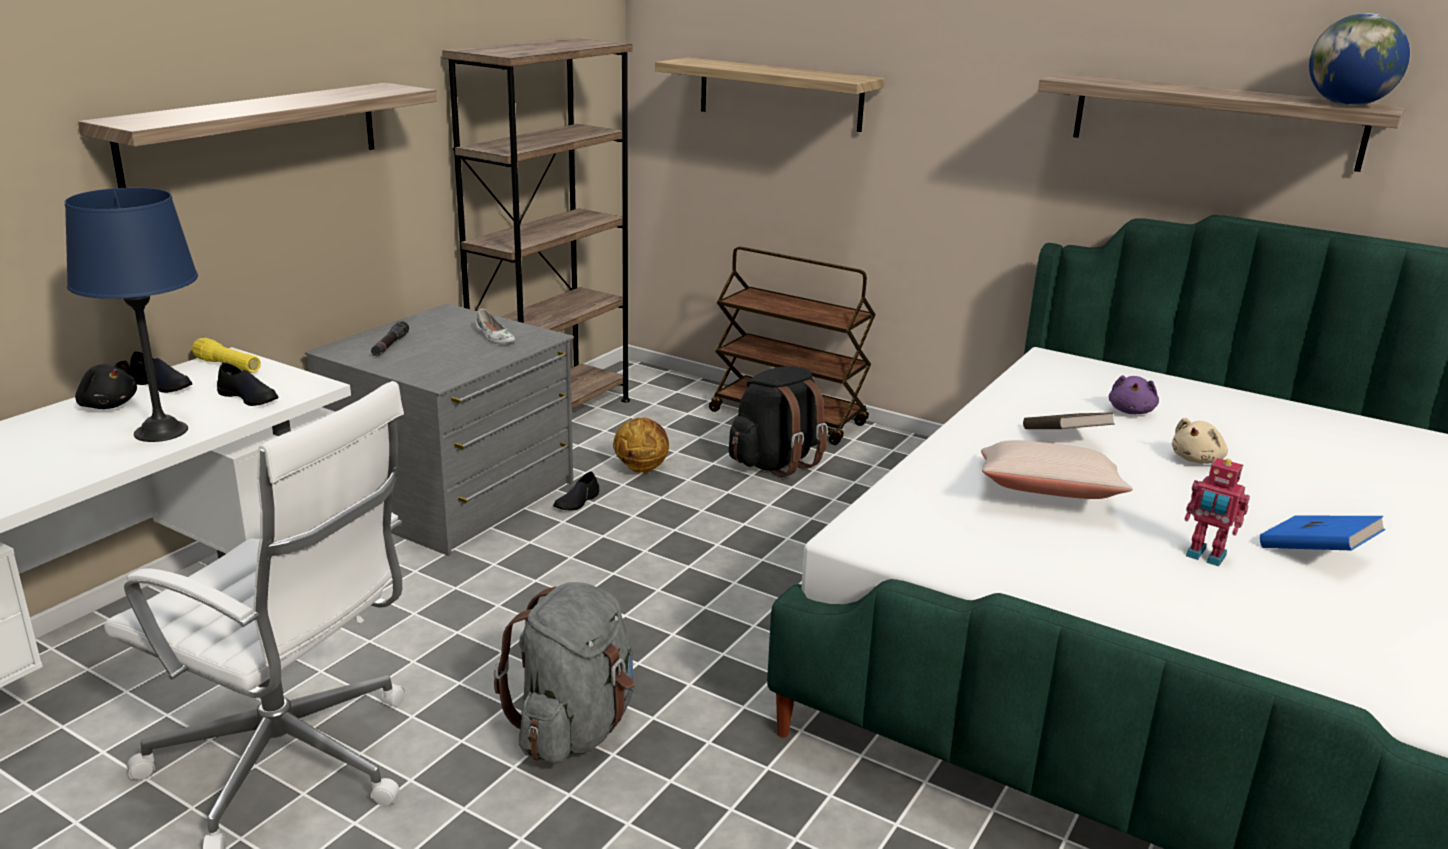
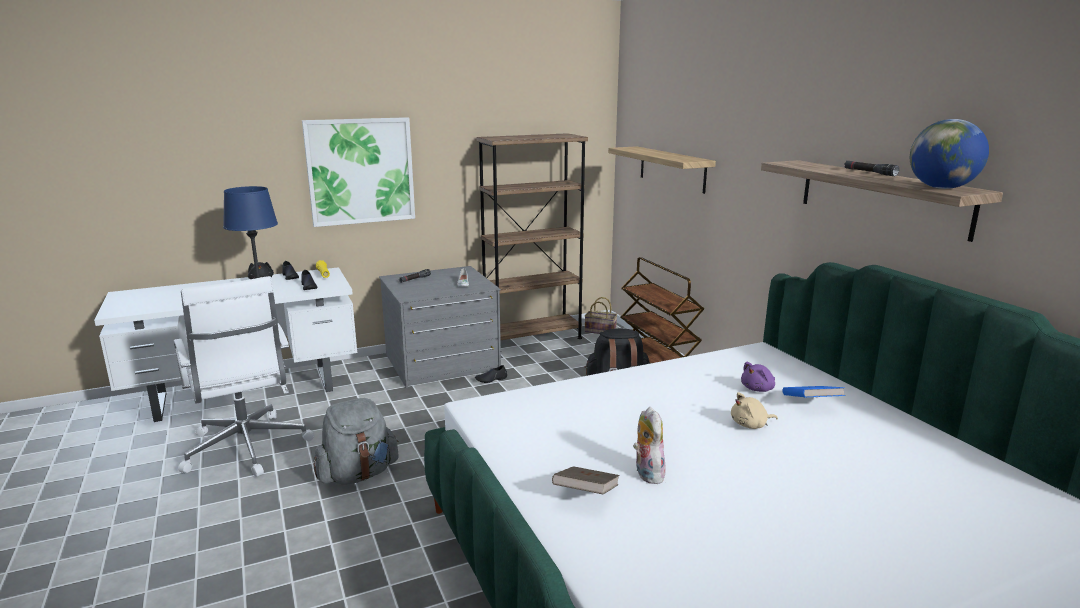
camera: 35 degrees right, 5 degrees down
shelf [78,83,437,188] -> picture [302,117,415,227]
basketball [613,417,669,473] -> none
beige pillow [981,440,1133,499] -> none
brown book [1023,412,1115,429] -> brown book moved to [552,466,620,494]
toy robot [1185,457,1250,566] -> plush toy [633,407,666,484]
blue book [1260,515,1386,550] -> blue book moved to [782,386,845,397]
none -> basket [585,297,617,334]
none -> black flashlight [844,161,899,176]

